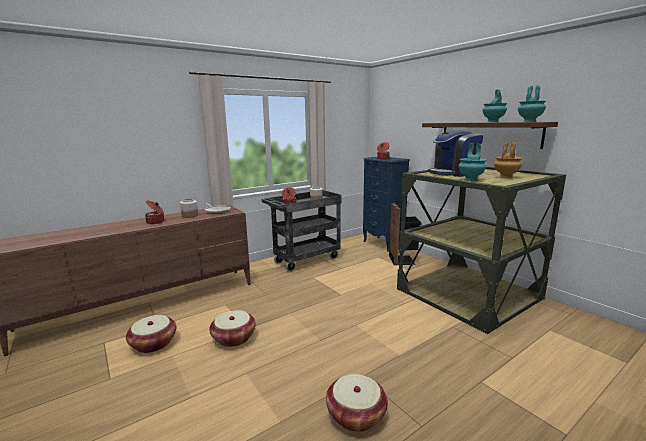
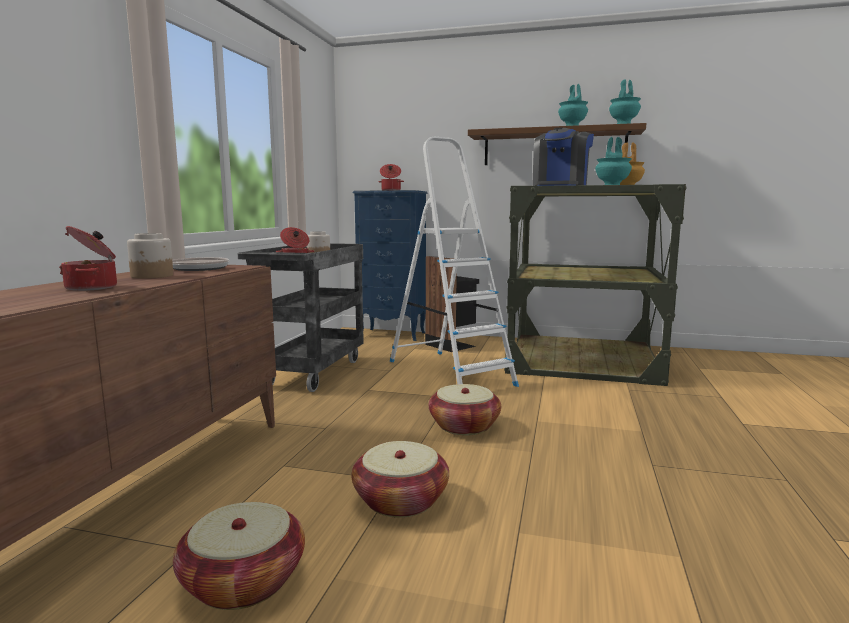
camera: 40 degrees left, 5 degrees down
basket [326,374,388,432] -> basket moved to [429,384,501,436]
none -> white step ladder [390,137,519,387]

